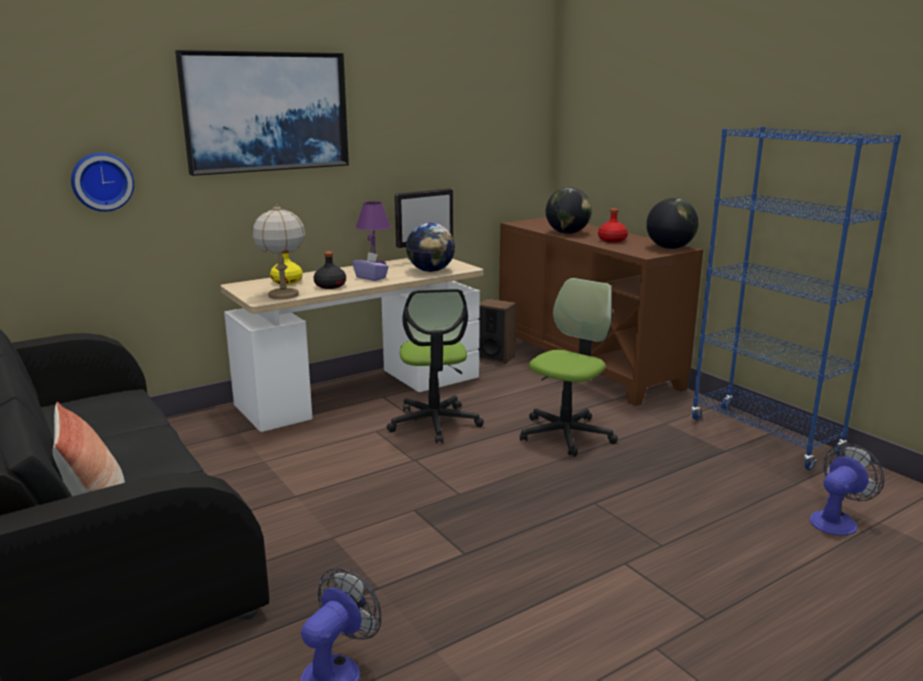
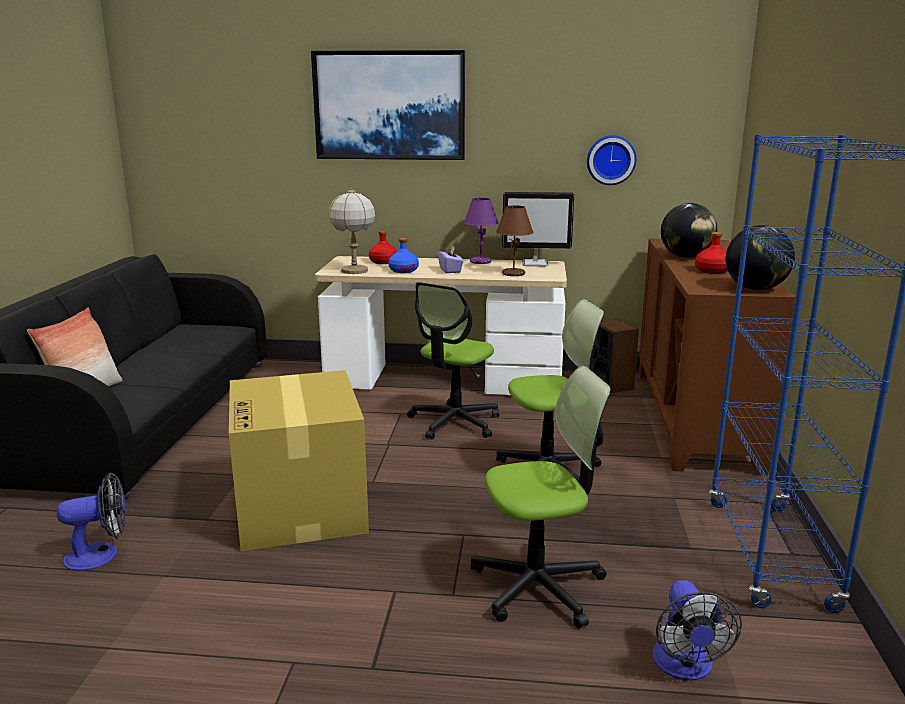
camera: 40 degrees right, 0 degrees up
wall clock [71,153,134,212] -> wall clock moved to [587,135,636,185]
yellow bottle [270,250,303,285] -> red bottle [369,230,397,264]
black bottle [314,251,346,289] -> blue bottle [388,238,419,273]
globe [406,223,455,272] -> brown table lamp [496,205,534,276]
fan [810,444,884,536] -> fan turned 90 degrees clockwise [653,580,742,680]
none -> cardboard box [229,370,369,551]
none -> office chair [470,366,611,629]

